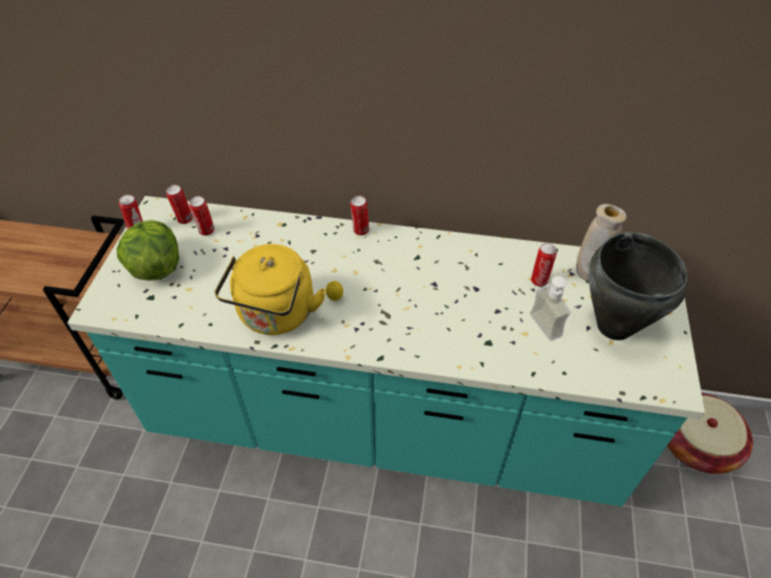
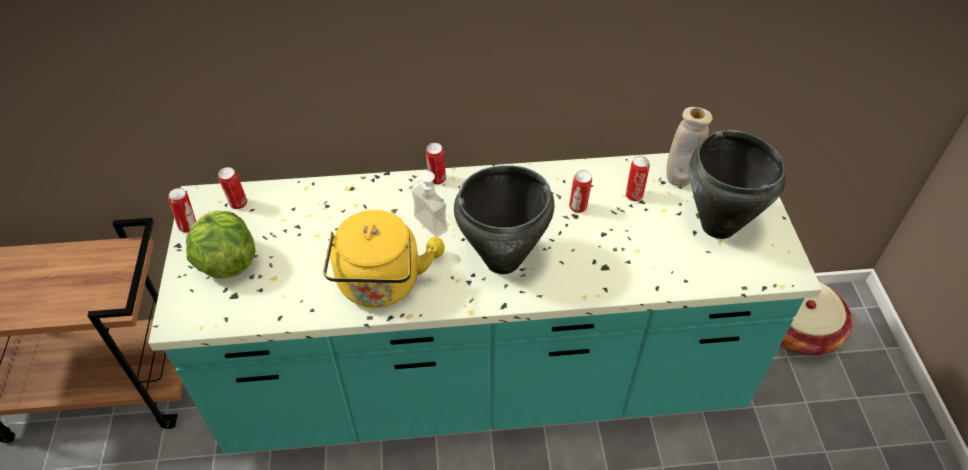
camera: 15 degrees left, 0 degrees up
can [189,196,214,236] -> can moved to [569,170,592,213]
soap dispenser [530,276,571,341] -> soap dispenser moved to [407,171,448,237]
none -> black cooking pot [454,165,555,274]

